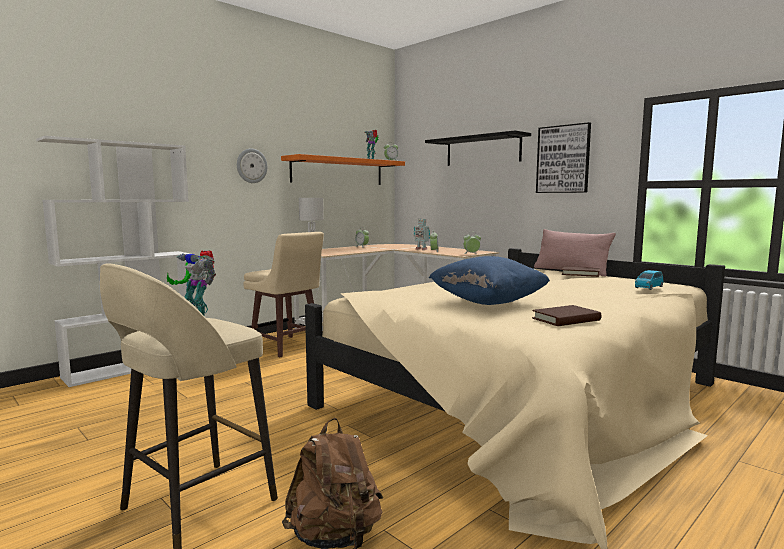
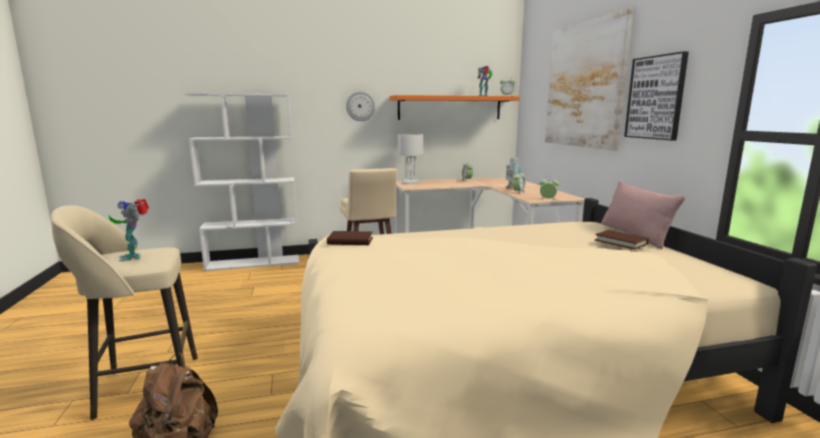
camera: 30 degrees right, 5 degrees up
black shelf [425,130,531,166] -> picture [545,8,633,151]
blue pillow [429,256,550,305] -> none
brown book [532,305,601,326] -> brown book moved to [327,231,373,245]
blue toy car [635,270,663,290] -> none

